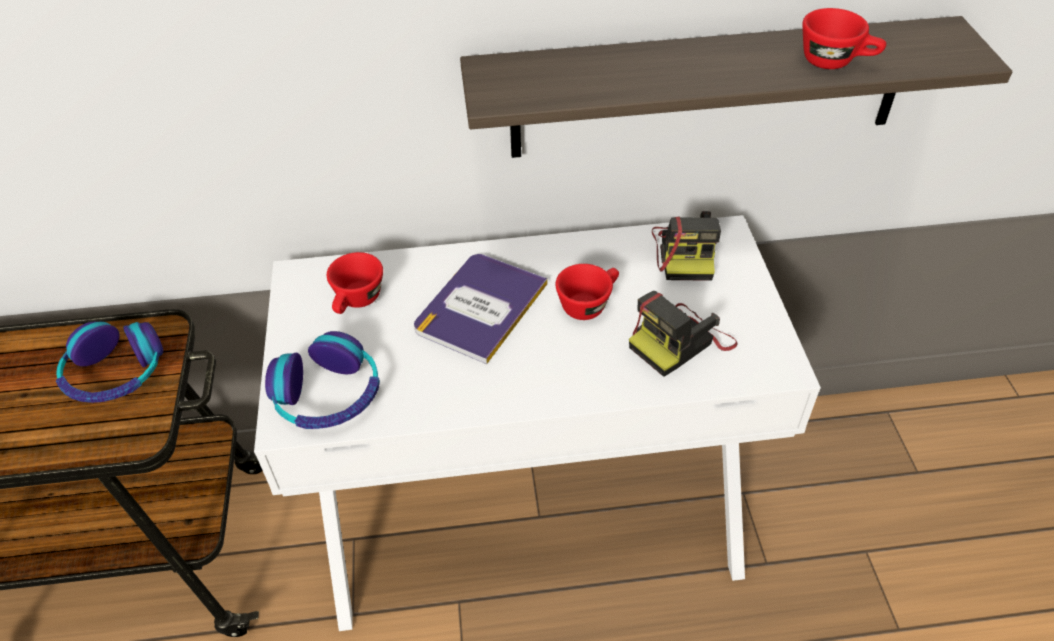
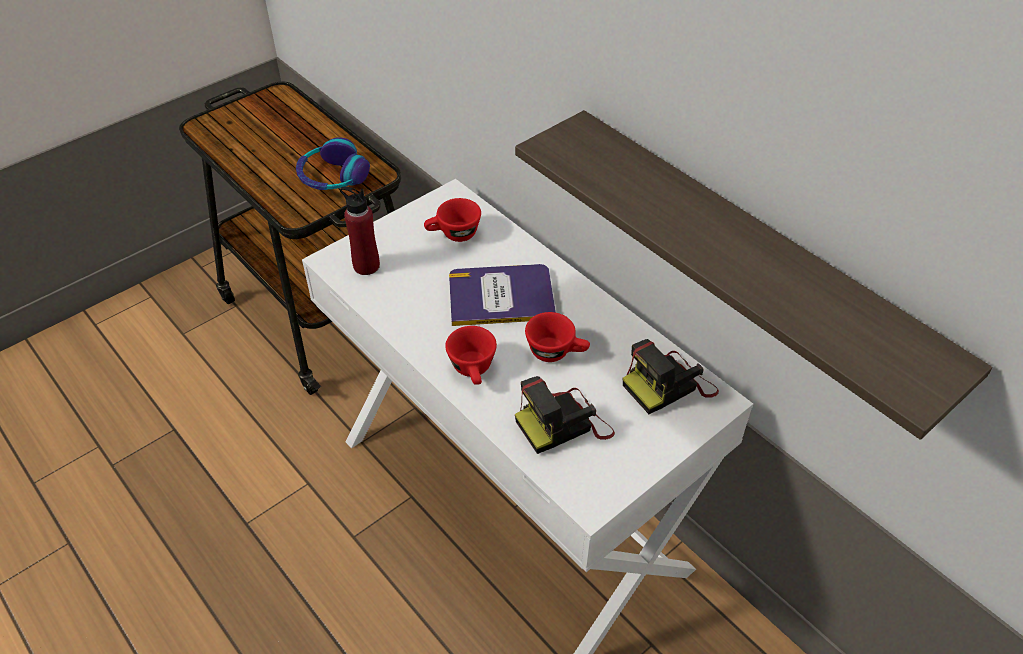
camera: 55 degrees right, 0 degrees up
headphones [265,331,380,429] -> red bottle [340,187,380,275]
camera [629,291,738,377] -> camera turned 45 degrees counterclockwise [515,376,615,454]
red cup [802,8,886,69] -> red cup moved to [445,326,497,385]

